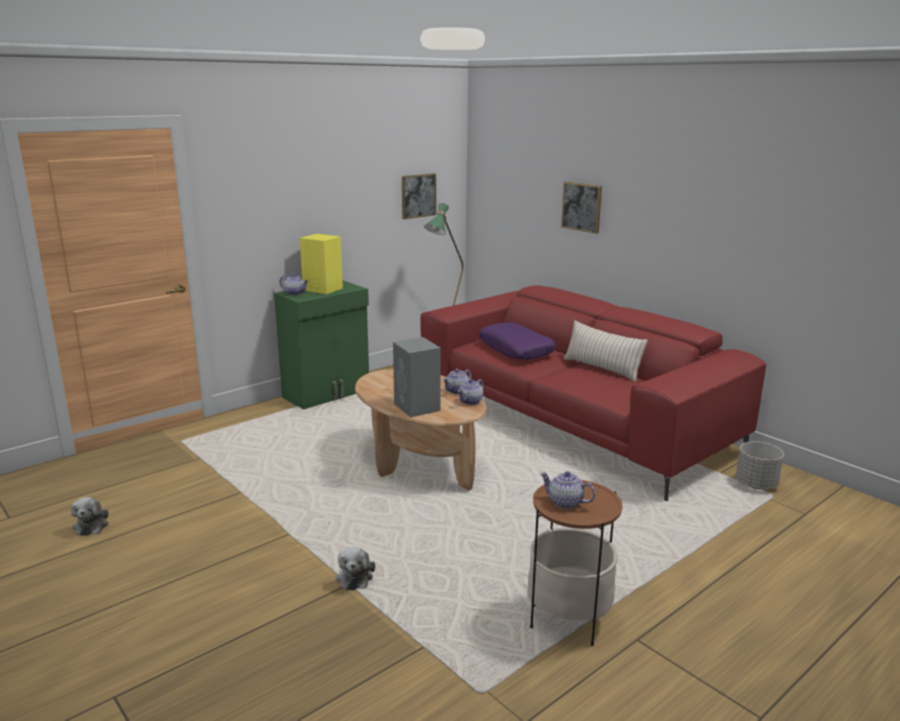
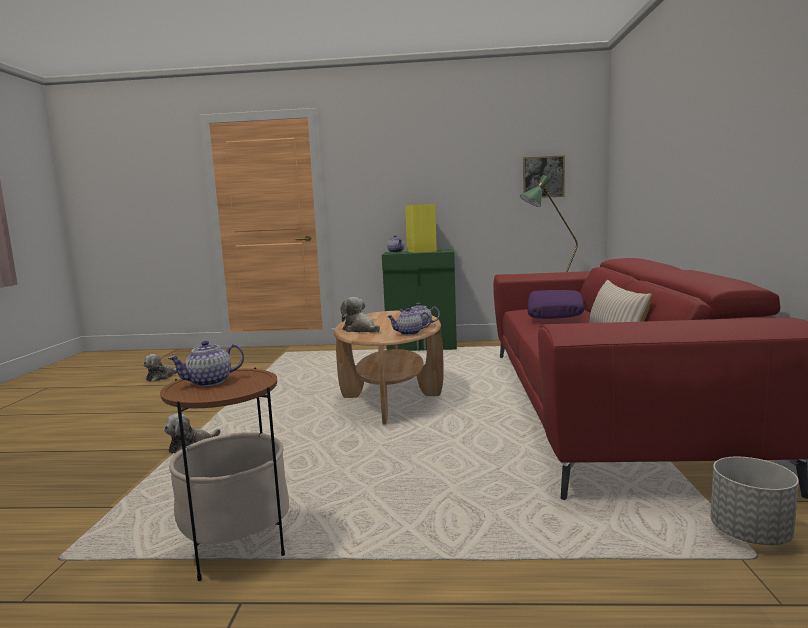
camera: 45 degrees right, 10 degrees down
grey speaker [393,337,441,417] -> plush toy [340,297,380,333]
teapot [540,471,595,509] -> teapot turned 105 degrees counterclockwise [168,341,244,387]
picture [561,182,602,234] -> none

